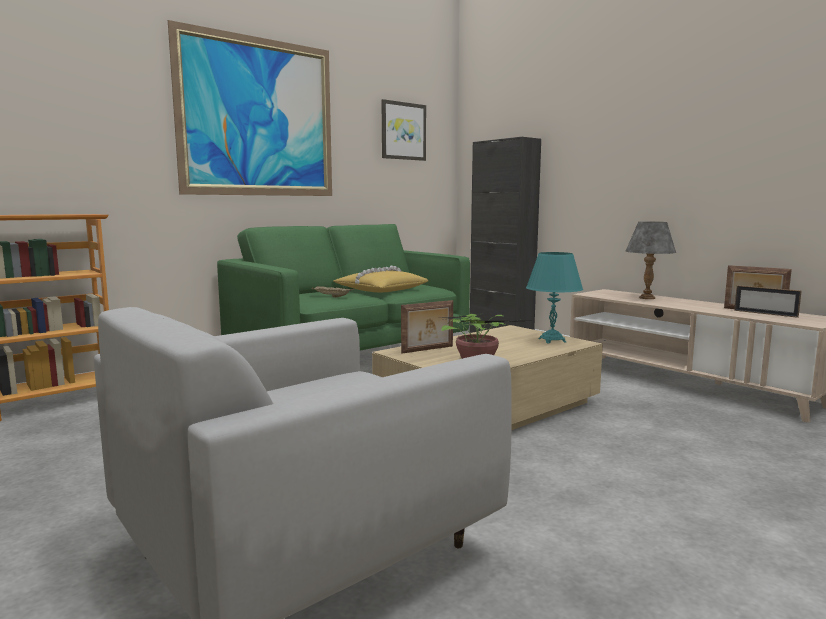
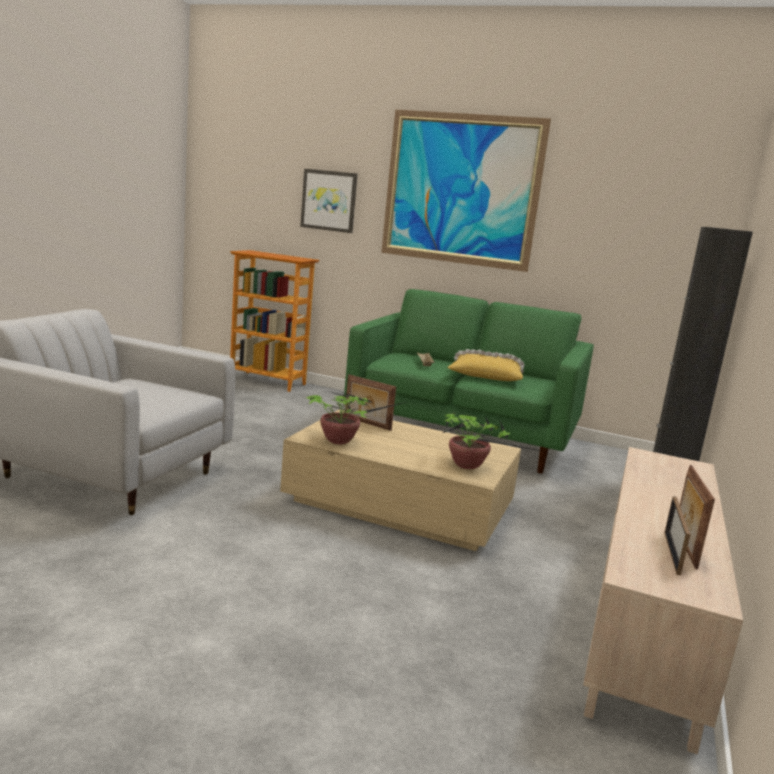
camera: 60 degrees right, 5 degrees up
picture [381,99,426,161] -> picture moved to [300,169,358,233]
turquoise table lamp [526,252,583,344] -> potted plant [443,413,545,469]
grey table lamp [626,222,676,299] -> none

